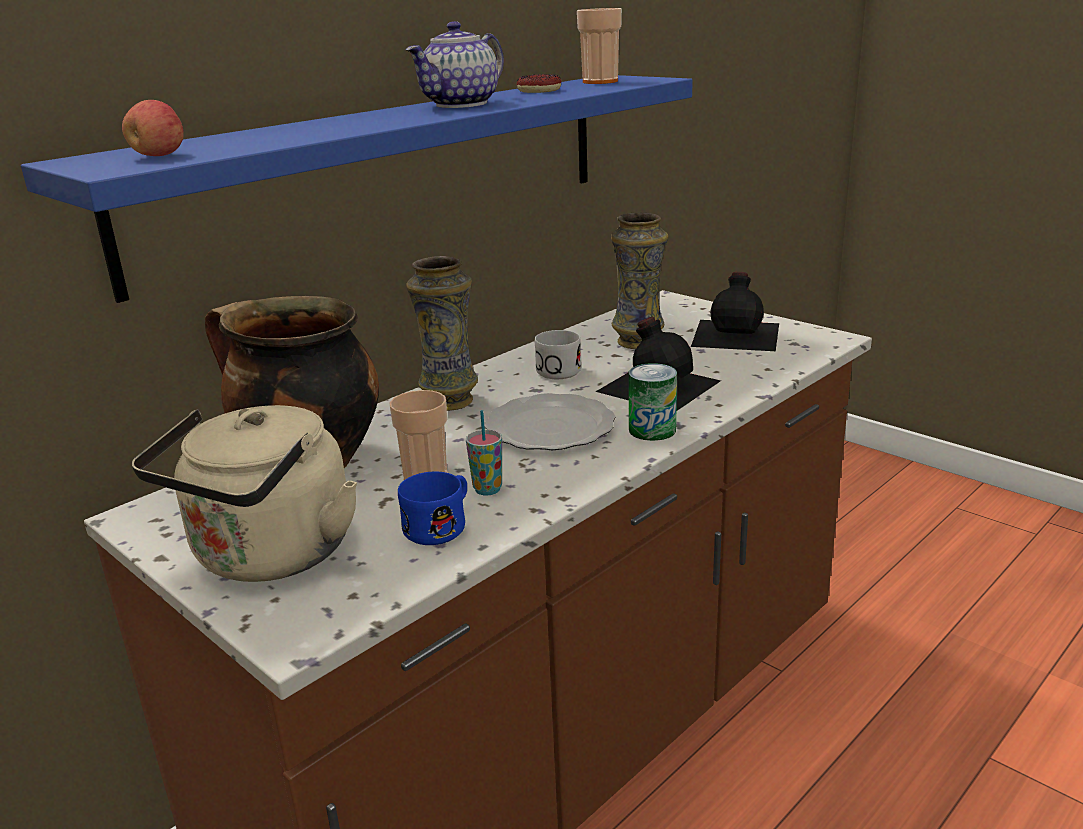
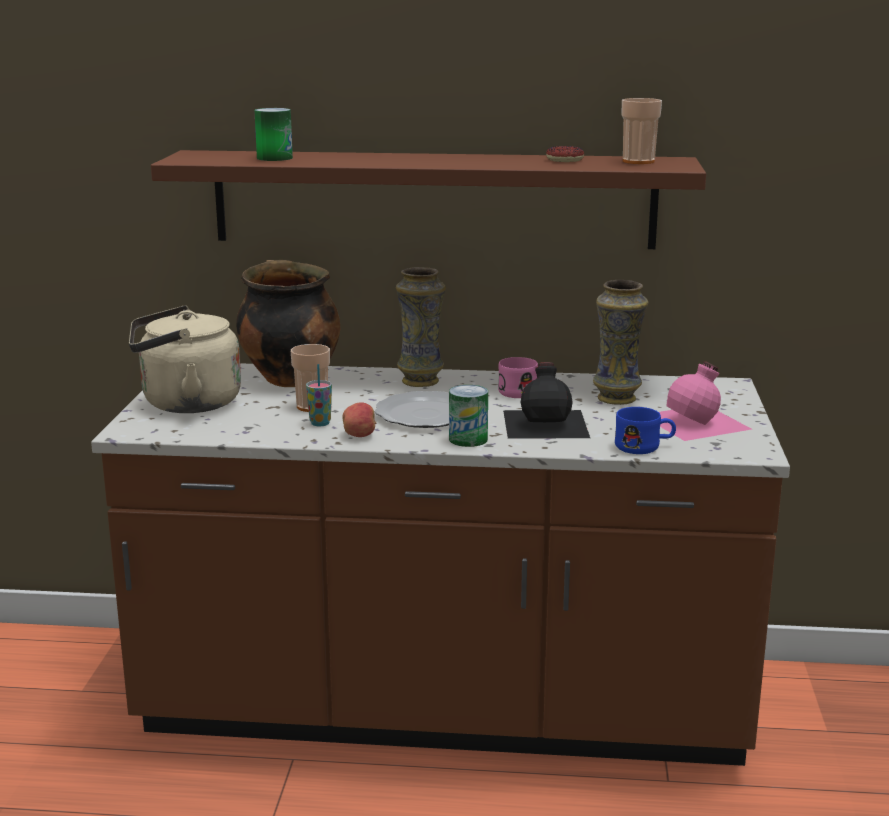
camera: 50 degrees right, 5 degrees down
blue shelf [21,75,693,303] -> brown shelf [151,150,706,249]
apple [122,100,184,156] -> apple moved to [343,402,377,437]
blue mug [398,471,467,545] -> blue mug moved to [615,407,676,454]
teapot [406,21,504,108] -> none
white mug [535,330,581,379] -> pink mug [498,357,538,398]
black bottle [691,272,779,351] -> pink bottle [659,361,752,441]
none -> can [254,108,293,161]

